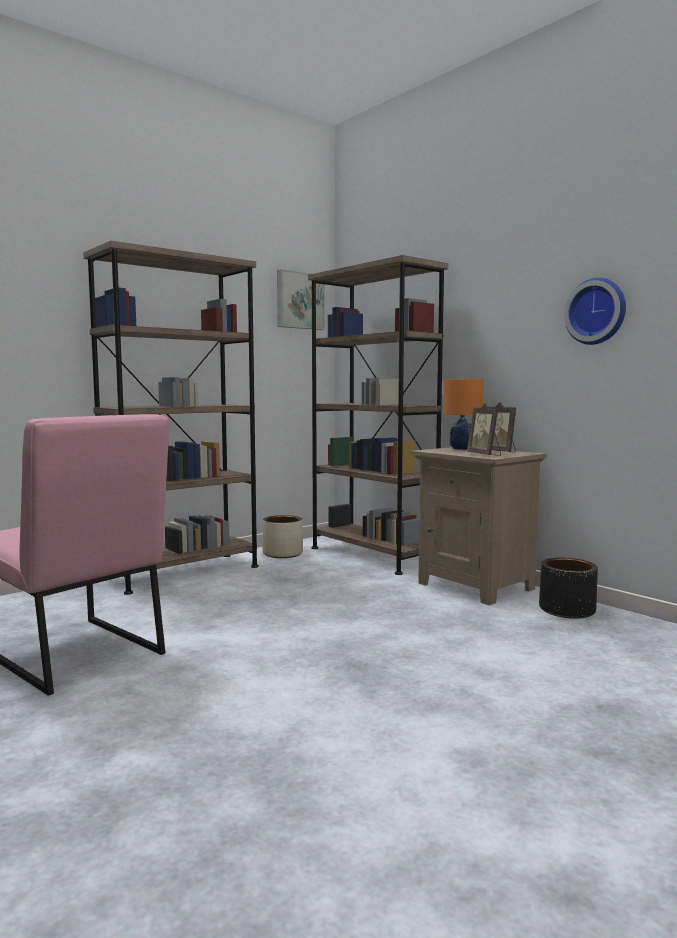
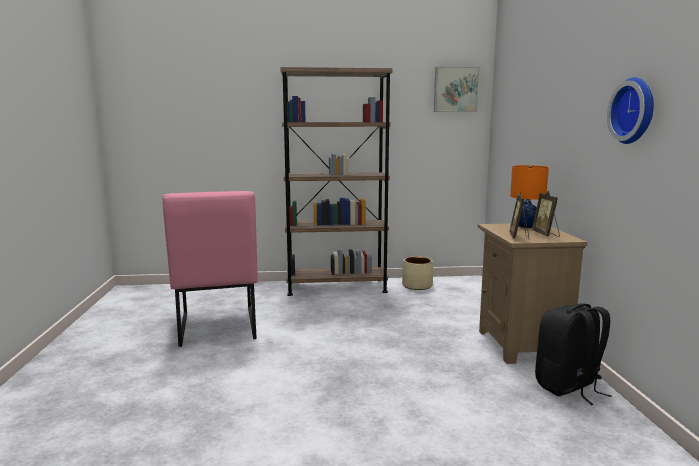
camera: 35 degrees right, 5 degrees up
brown bookcase [308,255,448,575] -> none
black planter [539,558,598,619] -> black backpack [535,303,612,405]

